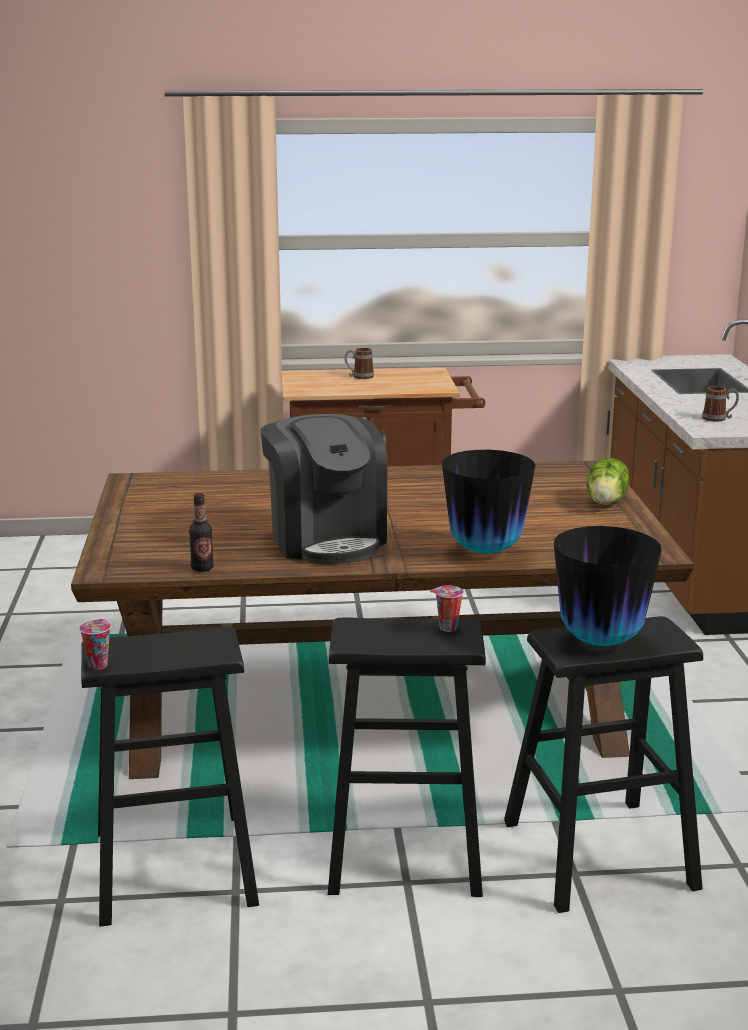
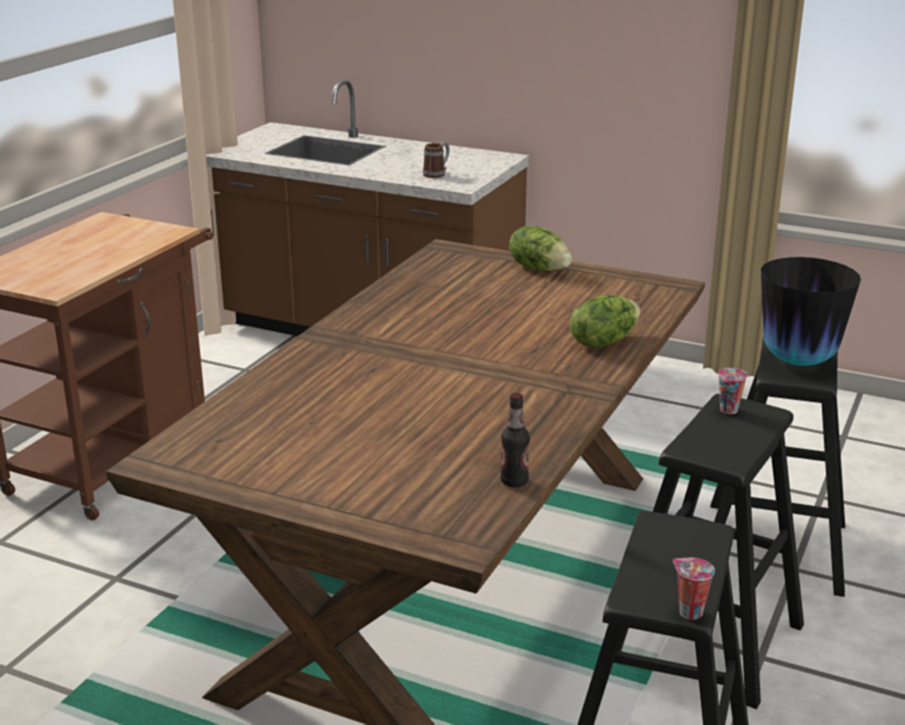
camera: 60 degrees left, 5 degrees up
coffee machine [260,414,387,564] -> none
mug [344,348,374,379] -> none
vase [442,450,536,553] -> lettuce [569,295,641,347]

